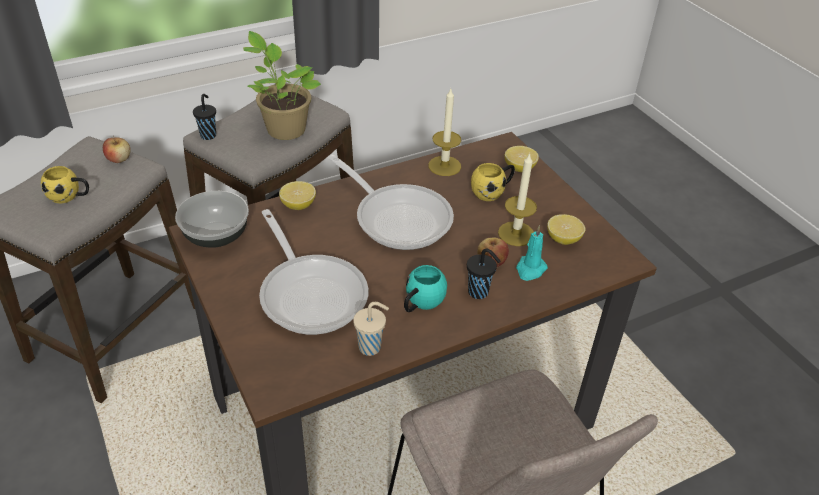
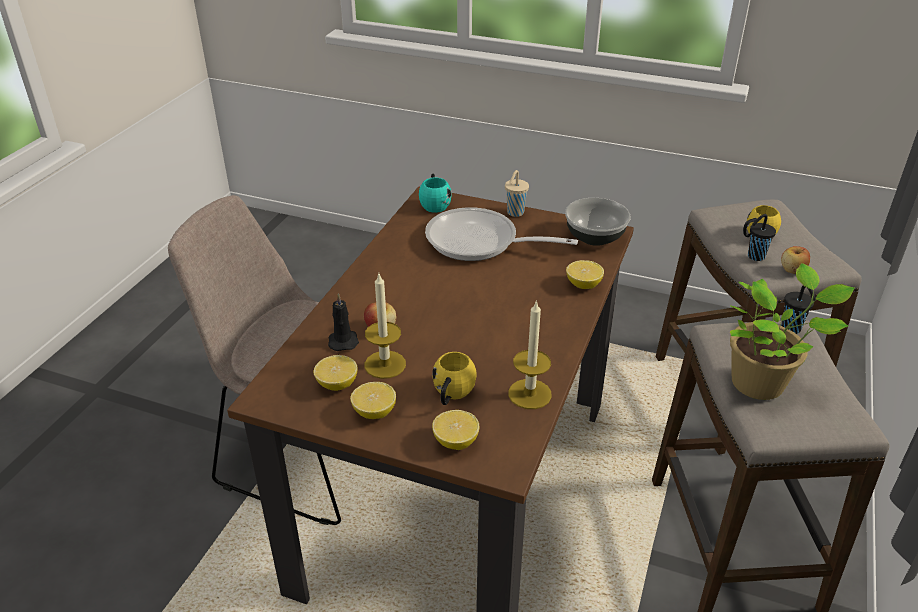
camera: 140 degrees right, 5 degrees down
frying pan [328,155,454,250] -> none
beige cup [353,302,389,356] -> beige cup moved to [505,170,529,217]
turquoise mug [404,265,447,312] -> turquoise mug moved to [419,174,452,213]
black cup [467,249,500,299] -> black cup moved to [748,214,776,261]
turquoise candle [516,225,548,281] -> black candle [328,293,359,351]
none -> lemon [350,382,396,419]

